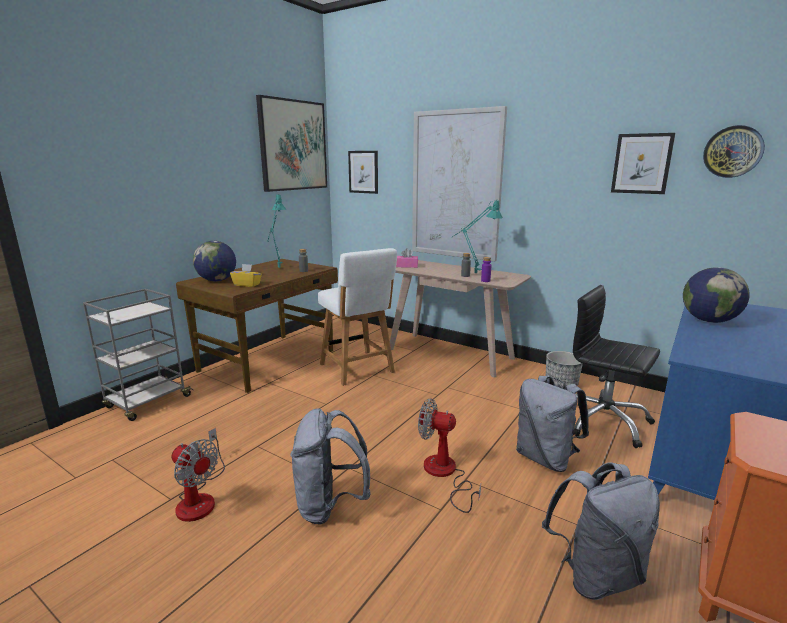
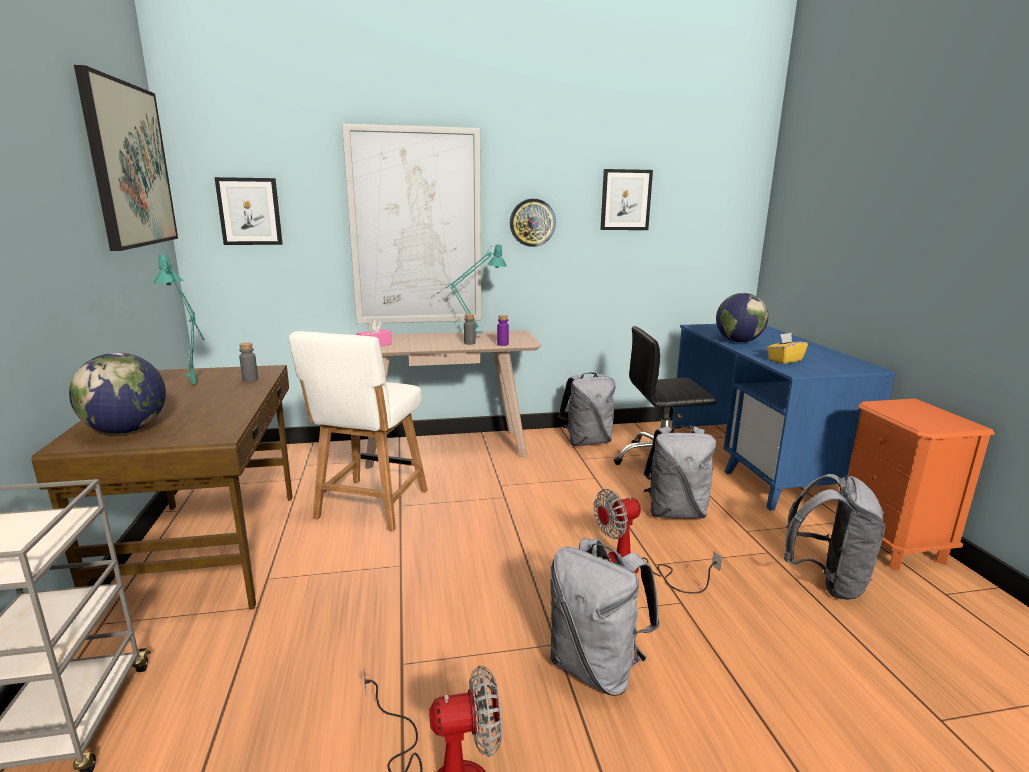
camera: 45 degrees left, 0 degrees up
yellow tissue box [230,264,262,287] -> yellow tissue box moved to [767,333,808,364]
white chair [318,248,397,386] -> white chair turned 90 degrees clockwise [289,331,428,531]
planter [546,351,583,388] -> grey backpack [558,372,615,446]
wall clock [703,125,765,178] -> wall clock moved to [510,199,556,247]

